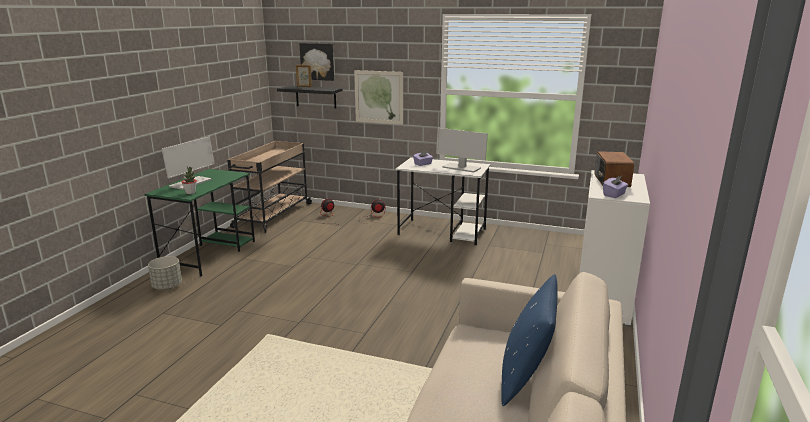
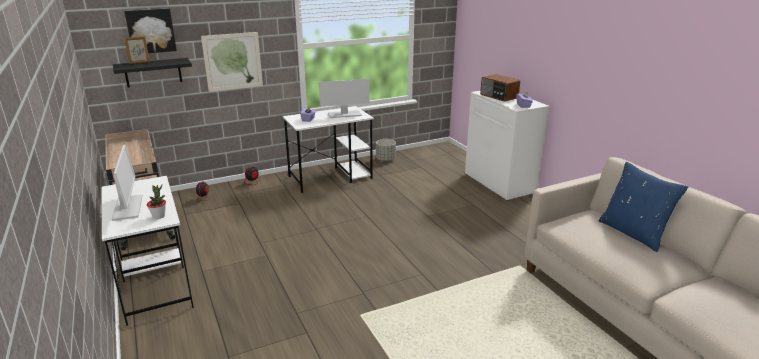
camera: 45 degrees left, 5 degrees up
green desk [144,169,255,277] -> white desk [102,176,194,326]
grey planter [148,256,182,290] -> grey planter moved to [376,139,396,161]

